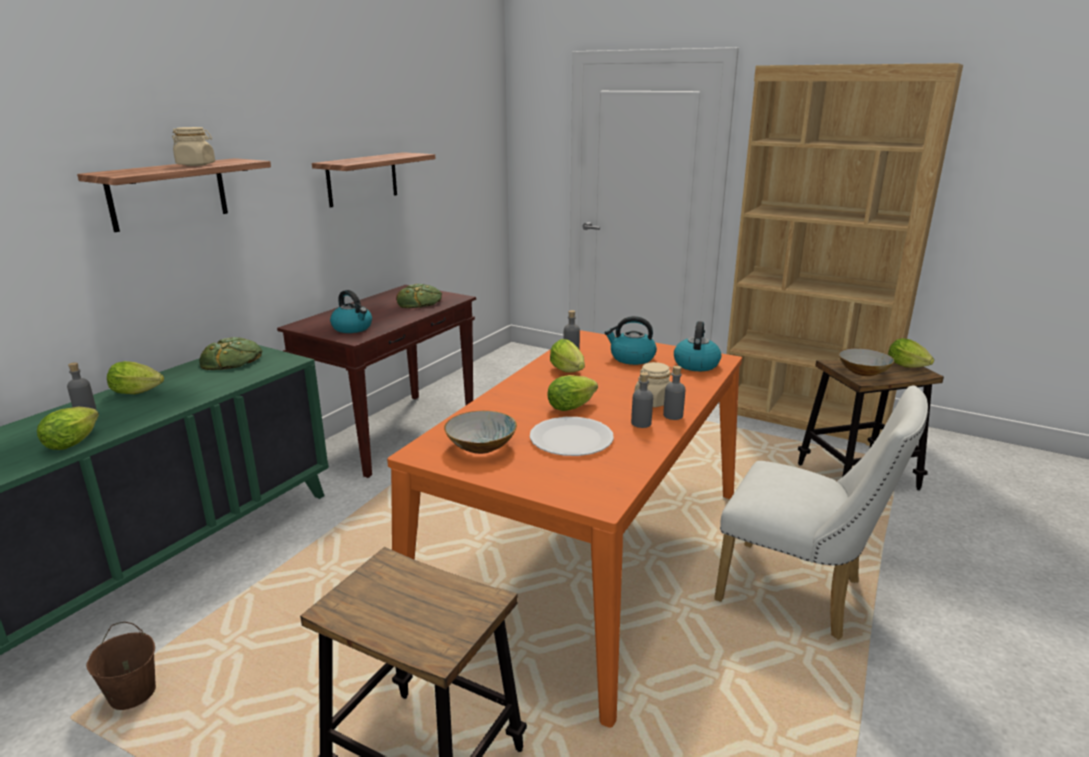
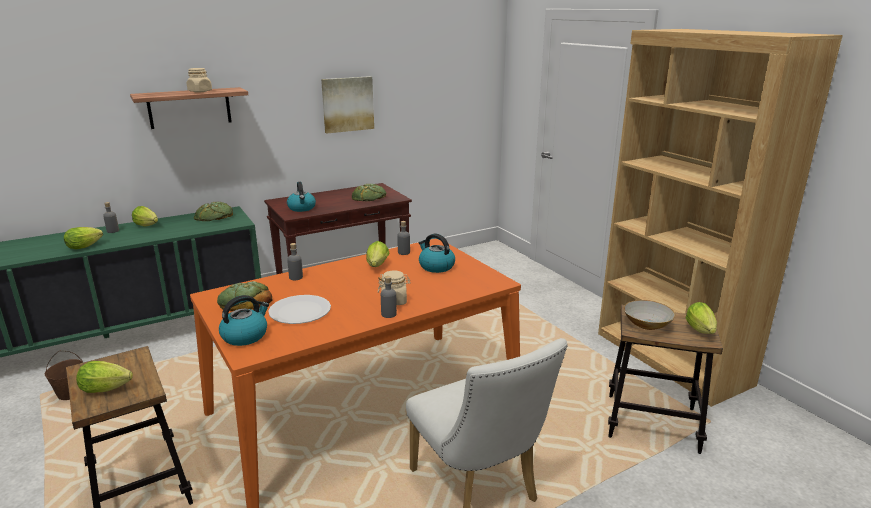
camera: 30 degrees right, 0 degrees up
shelf [312,152,435,208] -> picture [321,76,374,133]
bowl [444,411,517,454] -> bread [217,281,273,311]
lettuce [547,375,598,411] -> lettuce moved to [76,361,133,393]
grey bottle [631,372,653,428] -> grey bottle moved to [287,243,303,280]
kettle [674,321,721,371] -> kettle moved to [219,295,269,346]

